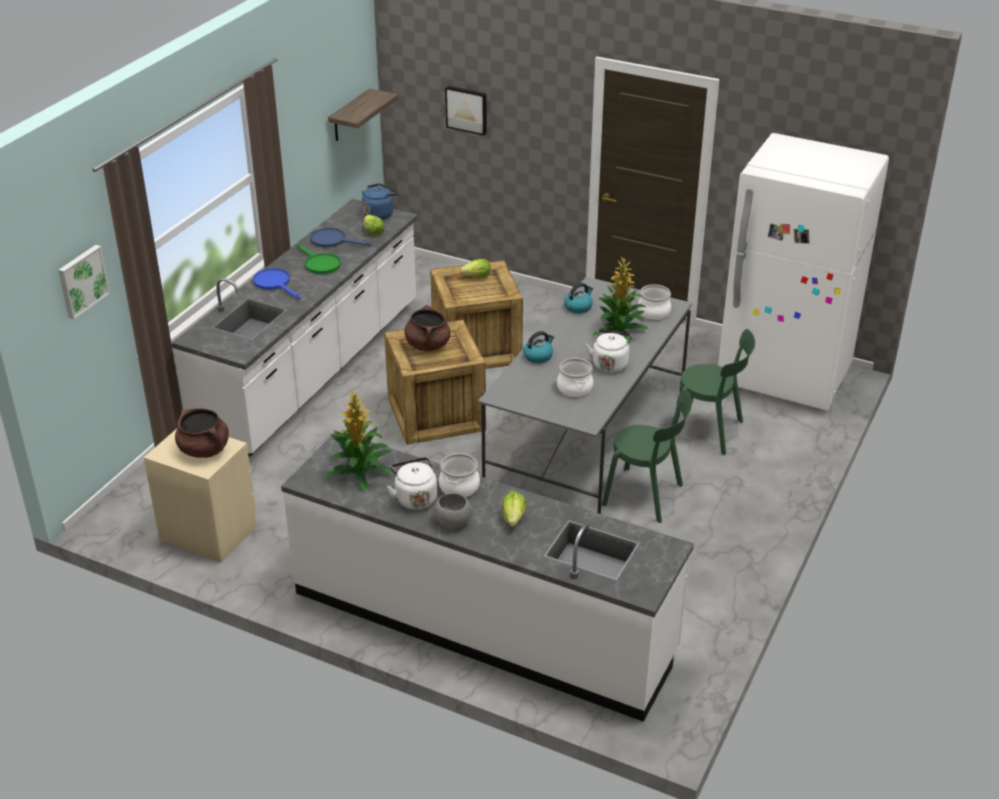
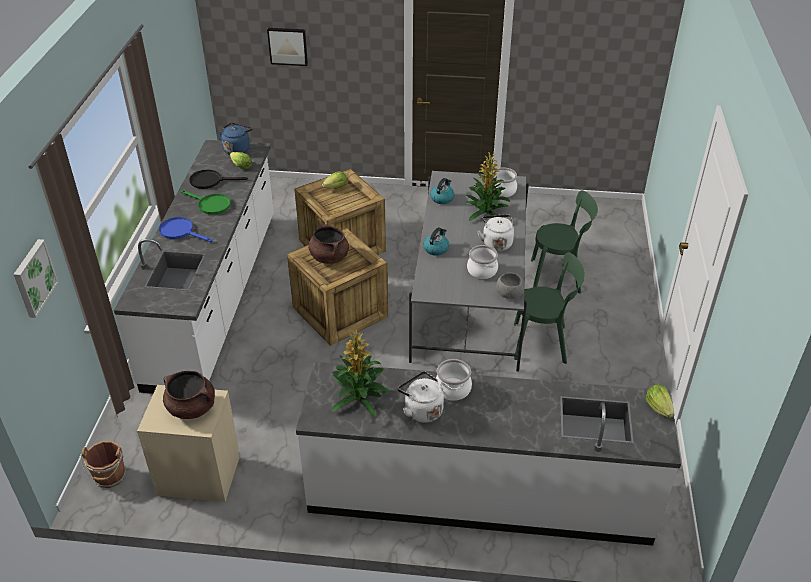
camera: 20 degrees left, 5 degrees up
blue frying pan [310,228,372,247] -> black frying pan [190,170,248,189]
shelf [328,88,398,141] -> none
grey bowl [434,493,472,528] -> grey bowl moved to [496,273,525,299]
lettuce [502,491,527,527] -> lettuce moved to [646,385,674,418]
white fridge [718,133,889,411] -> none
none -> brown bucket [81,441,126,488]

